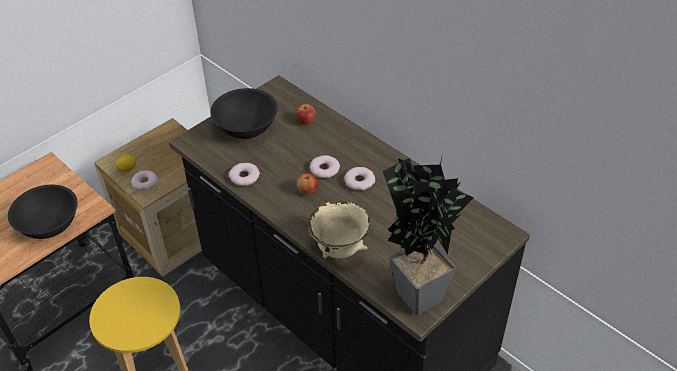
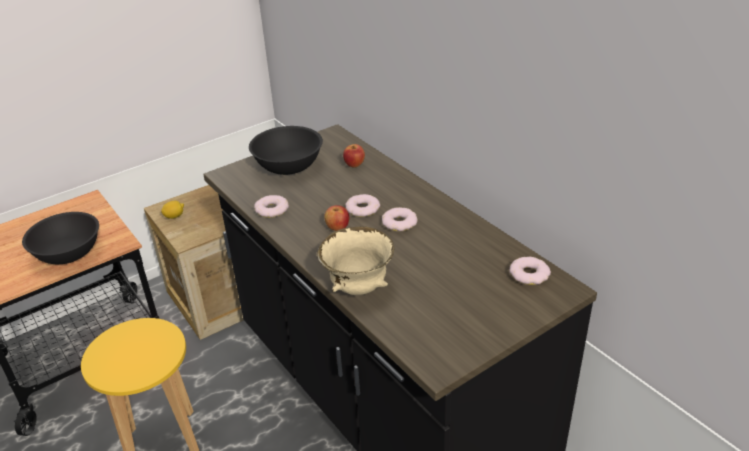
camera: 10 degrees right, 10 degrees down
donut [131,170,158,190] -> donut moved to [509,257,551,285]
potted plant [382,158,474,315] -> none

